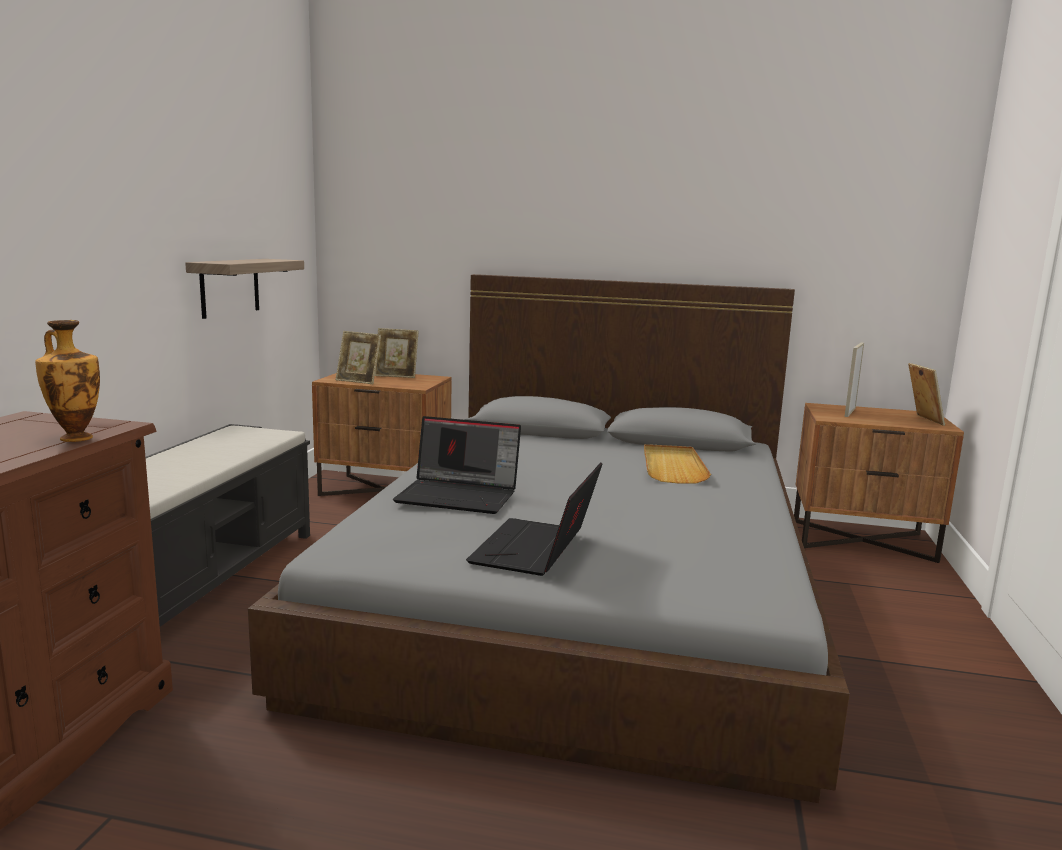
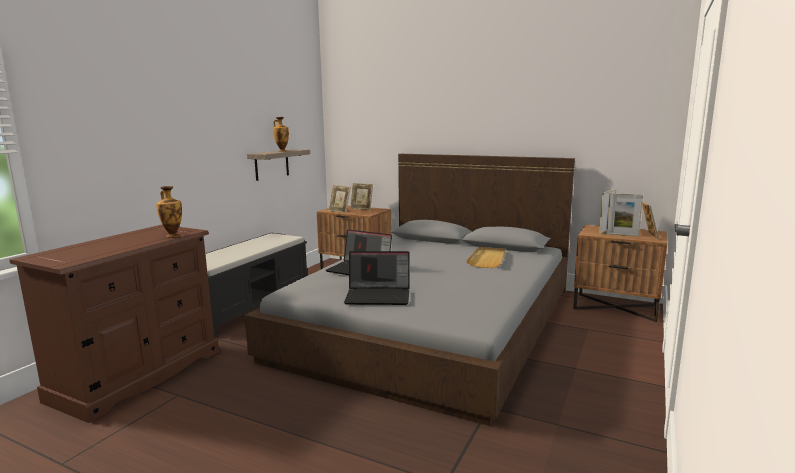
camera: 15 degrees right, 0 degrees up
laptop [466,462,602,576] -> laptop turned 120 degrees counterclockwise [344,251,410,305]
none -> vase [273,117,289,151]
none -> picture frame [606,193,643,236]

